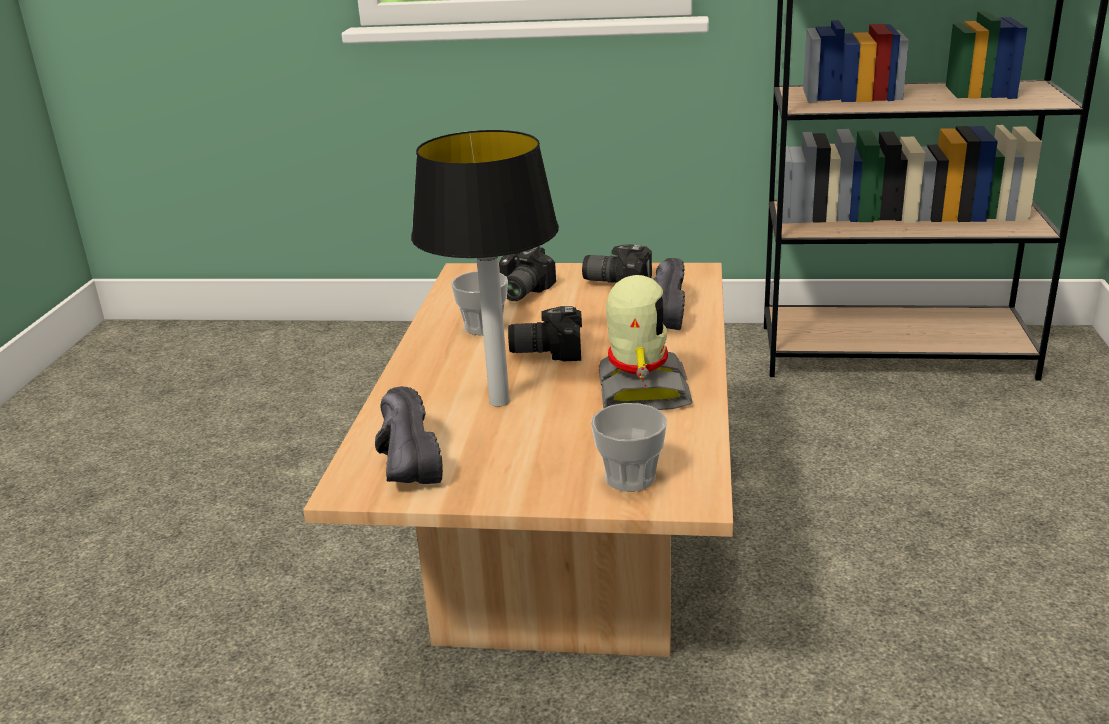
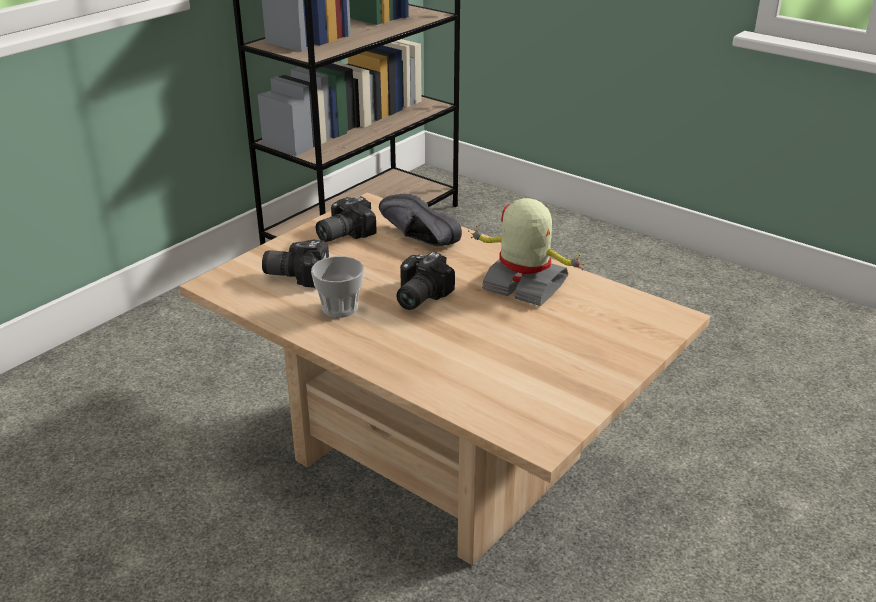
camera: 60 degrees left, 5 degrees up
black shoe [375,386,443,484] -> none
table lamp [411,130,559,407] -> none
camera [499,246,556,301] -> camera turned 135 degrees clockwise [262,239,329,288]
cup [591,403,667,492] -> none

